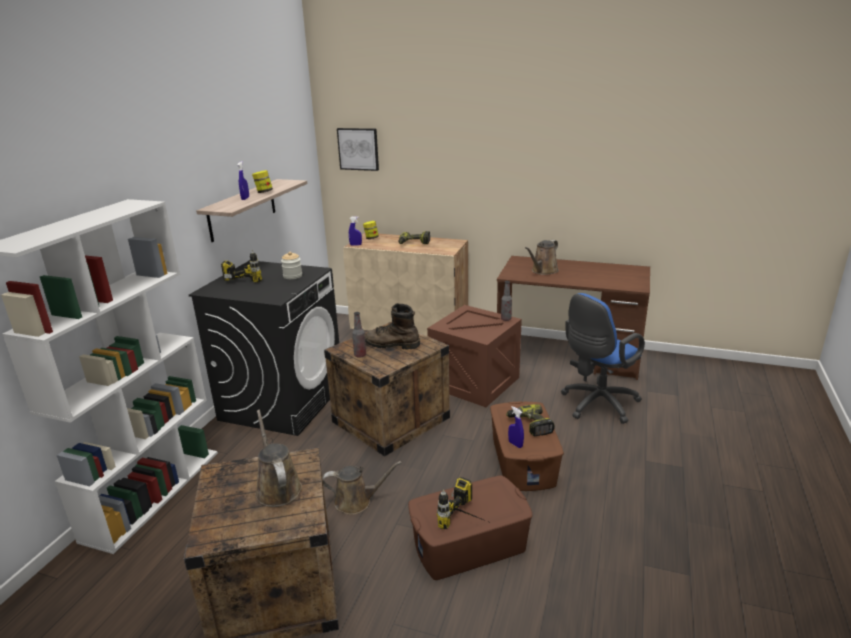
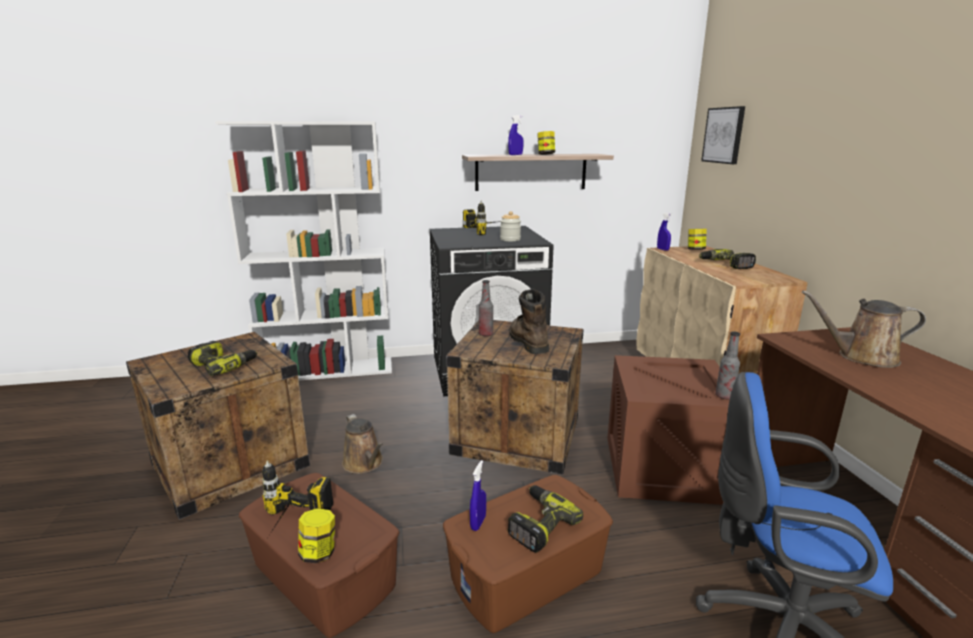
camera: 60 degrees right, 5 degrees down
brown watering can [255,410,302,507] -> power drill [188,341,257,376]
none -> jar [298,508,335,564]

